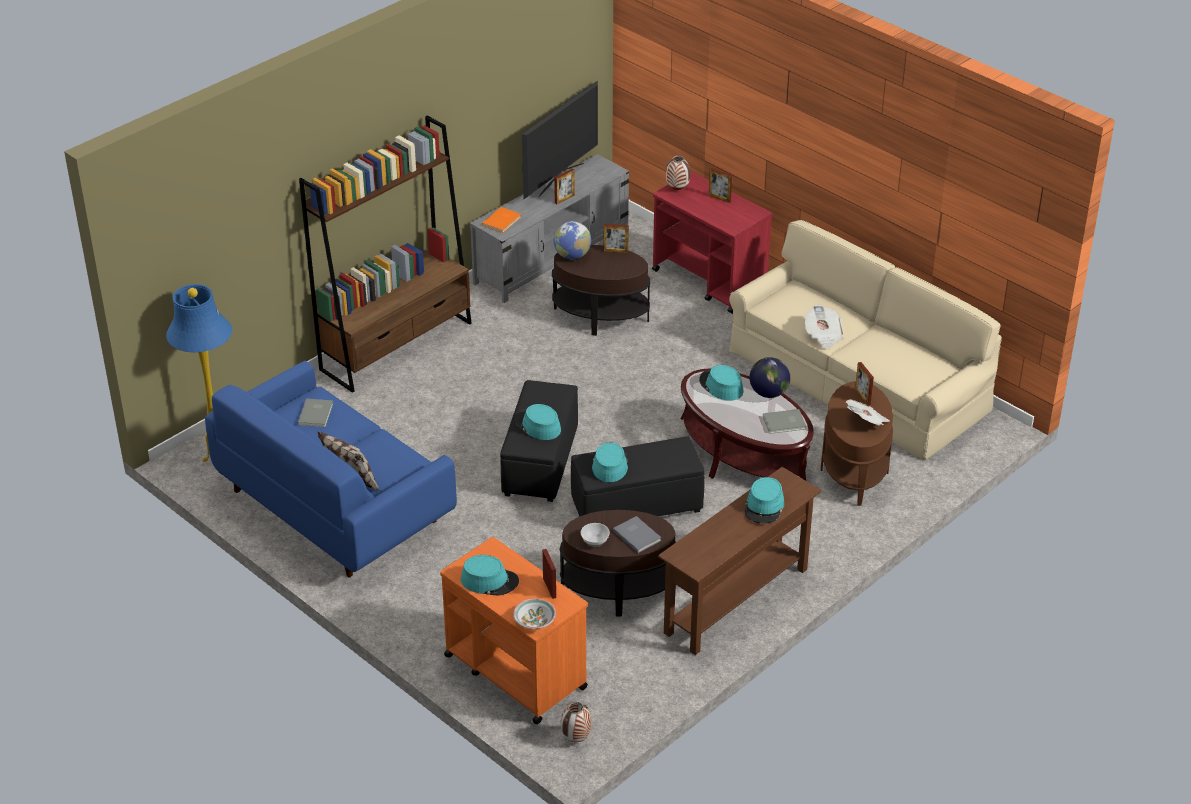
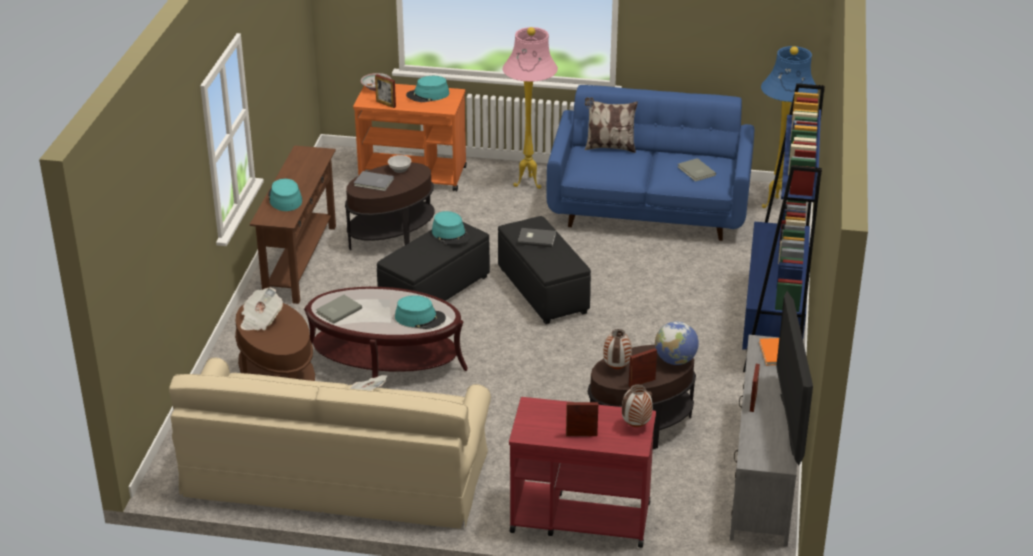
camera: 145 degrees right, 5 degrees down
brown bookcase [299,116,472,393] -> blue bookcase [742,83,825,372]
turquoise hat [516,404,561,440] -> grey book [518,228,556,248]
vase [561,702,591,742] -> vase moved to [603,329,632,369]
globe [750,357,790,398] -> none
picture frame [855,362,874,406] -> none
none -> pink floor lamp [503,27,558,189]

